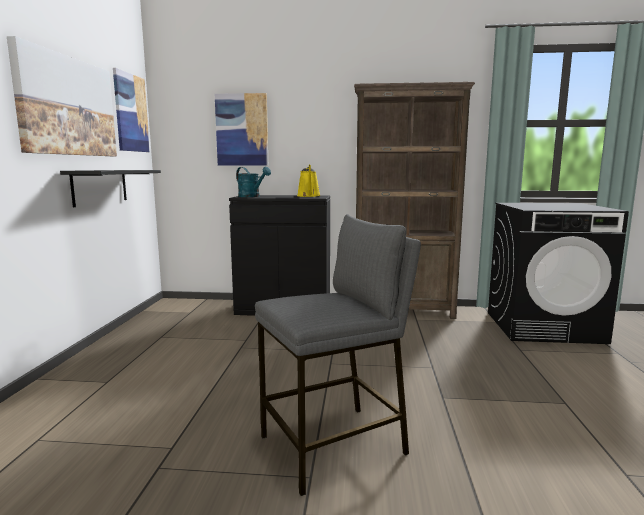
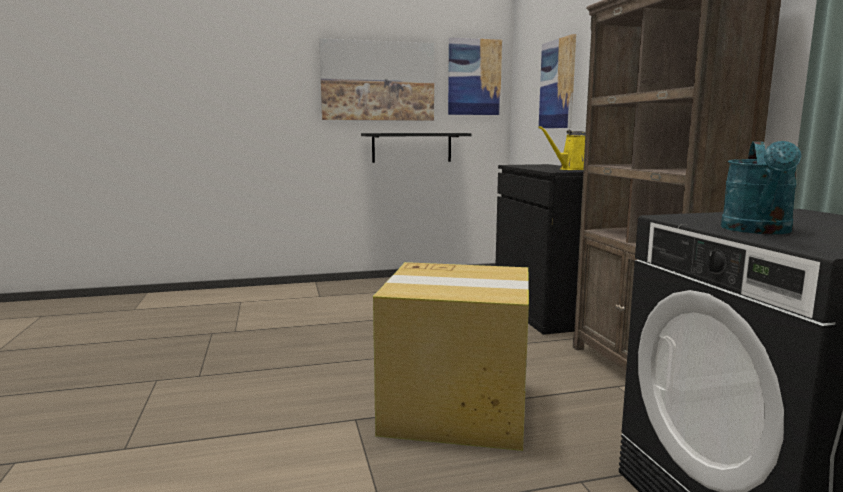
camera: 70 degrees right, 0 degrees up
turquoise watering can [236,167,271,197] -> turquoise watering can moved to [721,141,801,234]
grey stool [255,214,421,496] -> none
none -> cardboard box [373,262,529,451]

